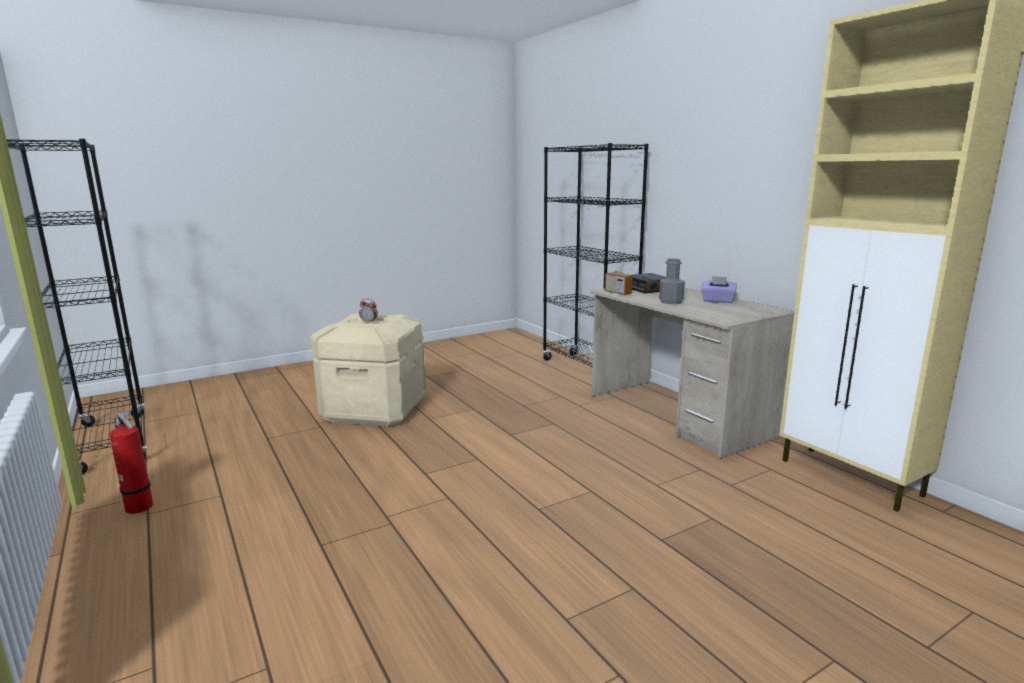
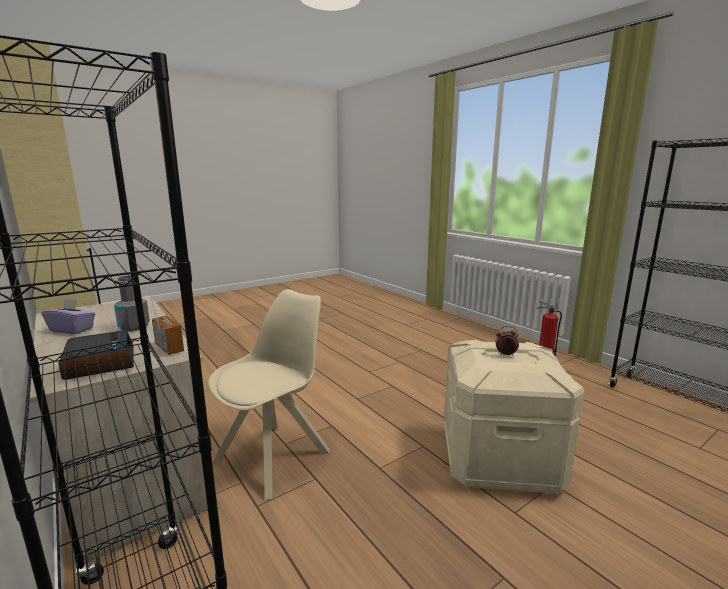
camera: 175 degrees right, 0 degrees up
none -> beige chair [208,289,330,500]

